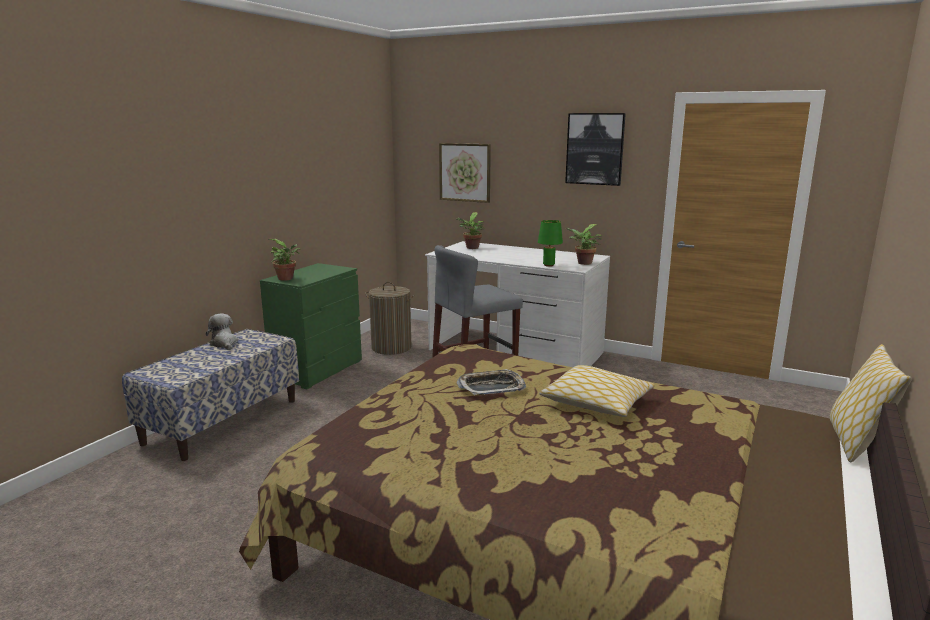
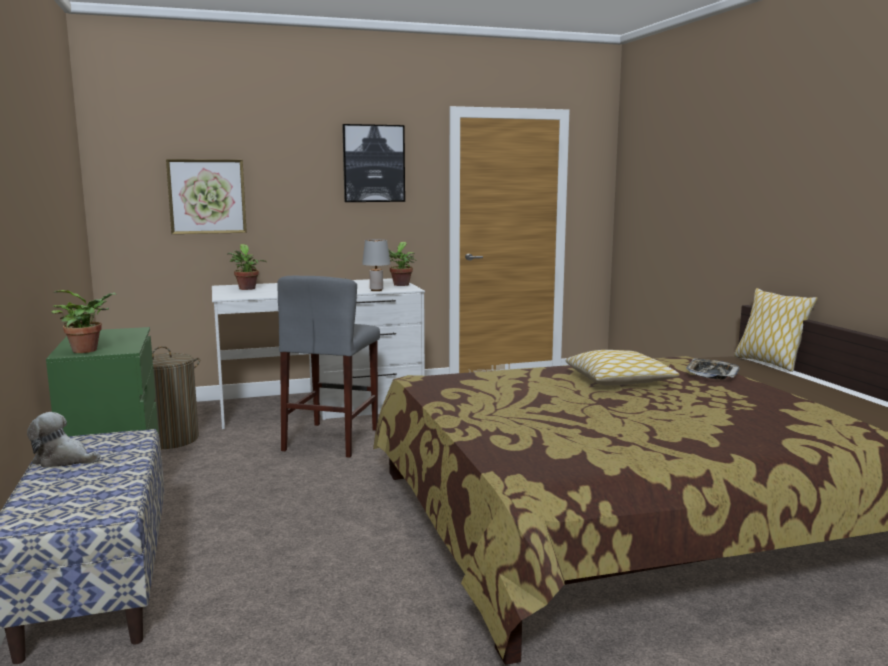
camera: 45 degrees left, 5 degrees down
tray [457,369,526,395] -> tray moved to [686,359,740,380]
green table lamp [538,220,563,267] -> grey table lamp [362,239,391,291]

